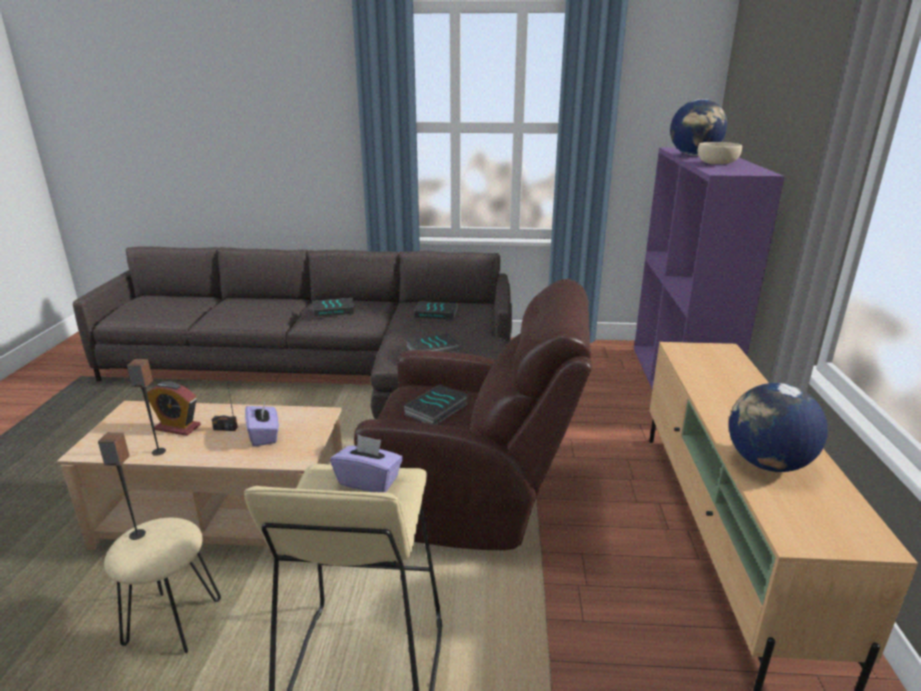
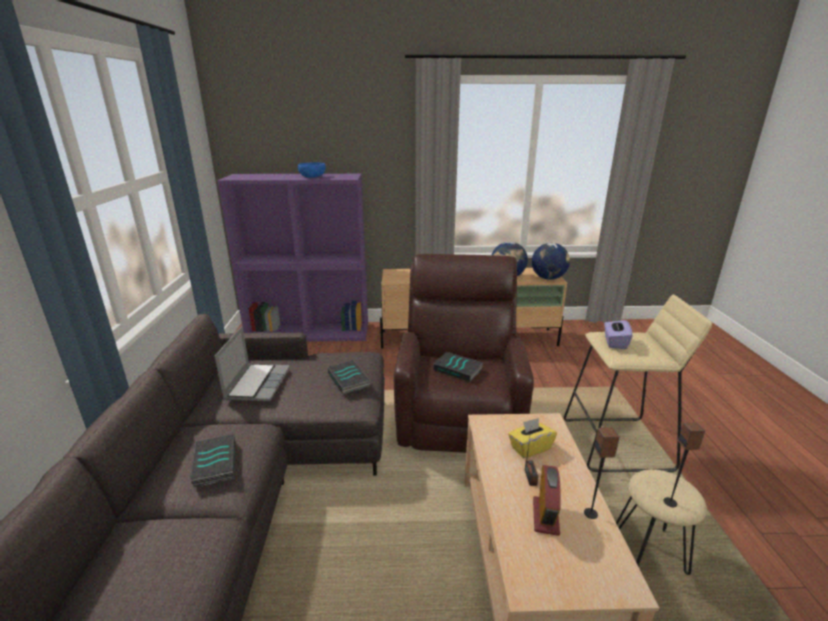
camera: 95 degrees left, 0 degrees up
purple tissue box [245,401,279,447] -> yellow tissue box [508,418,557,458]
book [414,301,459,320] -> laptop [215,326,290,401]
globe [670,99,727,156] -> globe moved to [532,243,570,280]
beige bowl [697,142,742,164] -> blue bowl [298,162,326,178]

